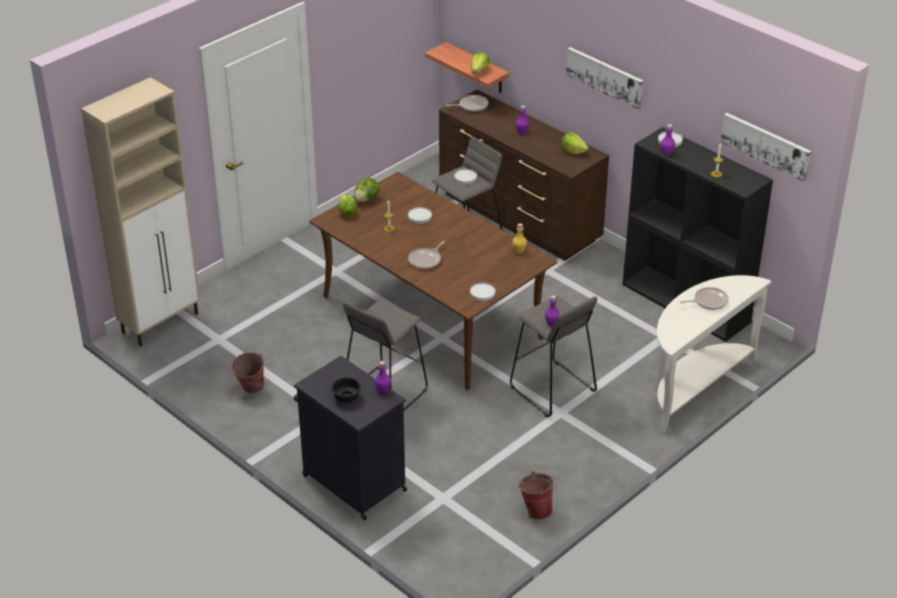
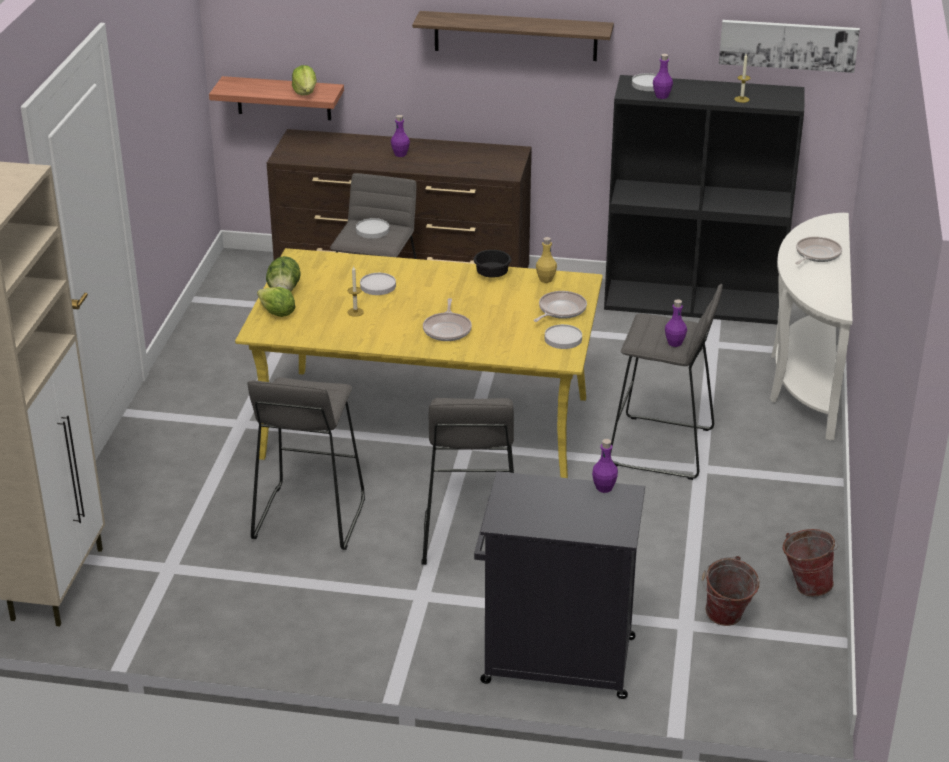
camera: 35 degrees left, 5 degrees down
bucket [230,352,264,393] -> bucket moved to [702,556,759,626]
brown dining table [309,172,557,390] -> yellow dining table [235,248,603,478]
black bowl [331,377,361,403] -> black bowl moved to [474,250,511,278]
frying pan [446,95,488,112] -> frying pan moved to [534,291,587,322]
lettuce [561,133,589,154] -> none
picture [566,47,644,110] -> shelf [412,11,614,61]
none -> grey stool [248,377,365,550]

